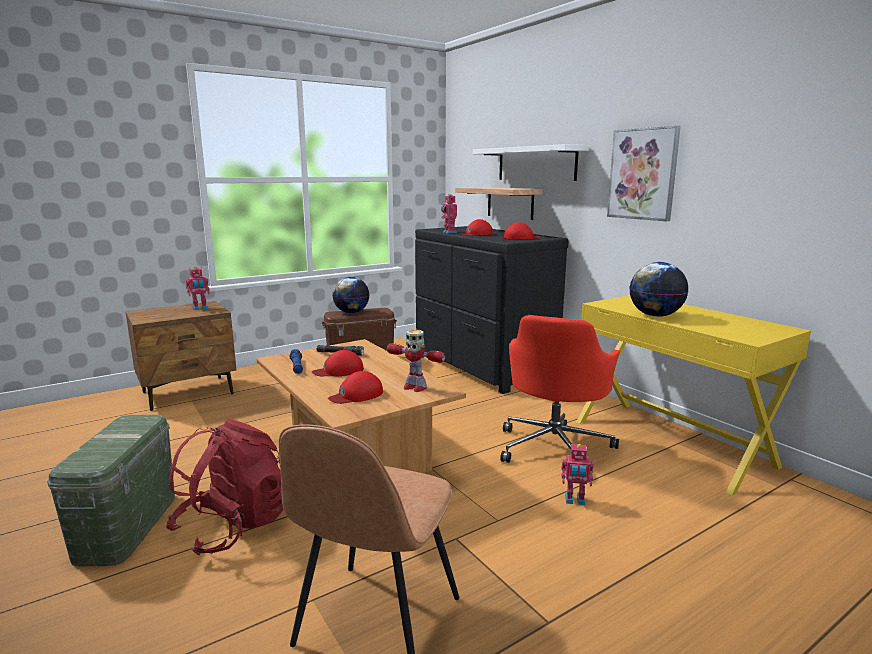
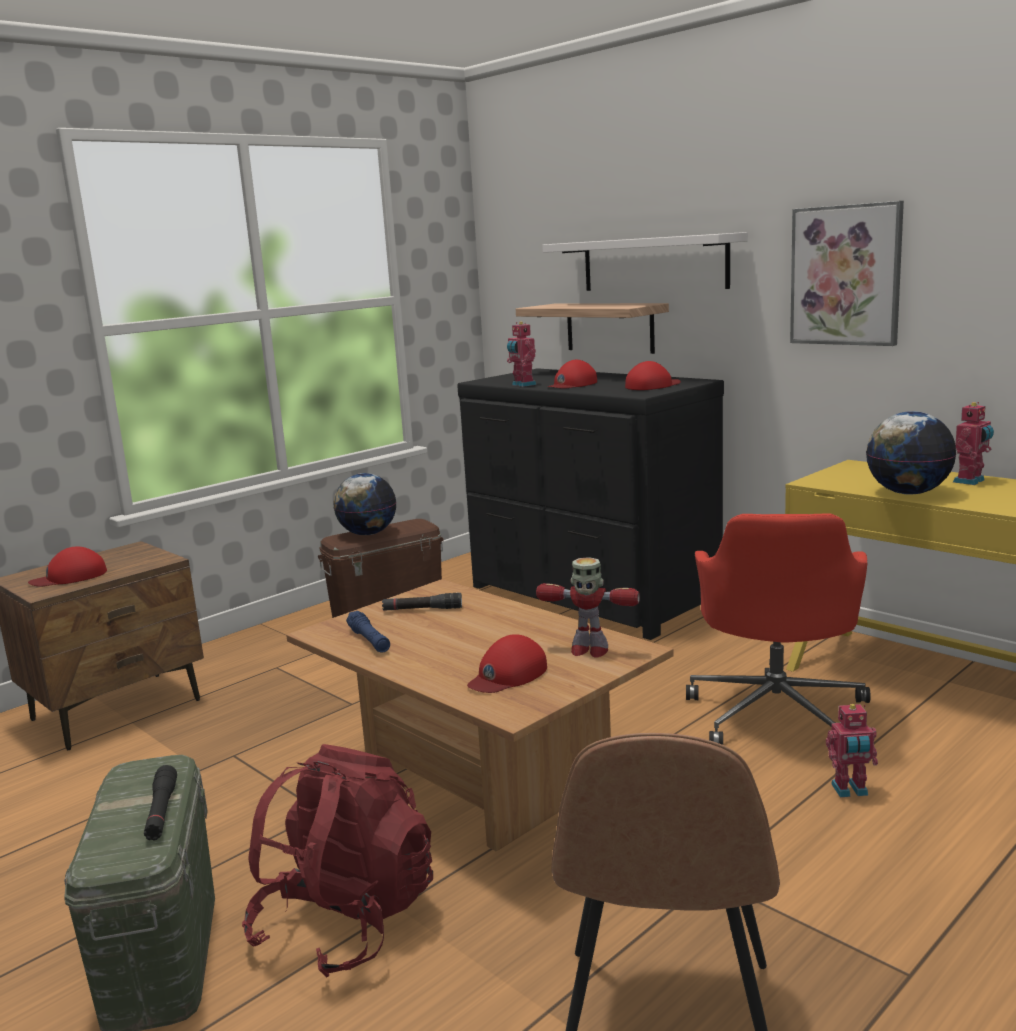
camera: 10 degrees left, 0 degrees up
toy robot [186,267,210,310] -> toy robot moved to [953,402,994,485]
red cap [312,350,364,376] -> red cap moved to [28,546,107,587]
none -> black flashlight [144,765,177,841]

